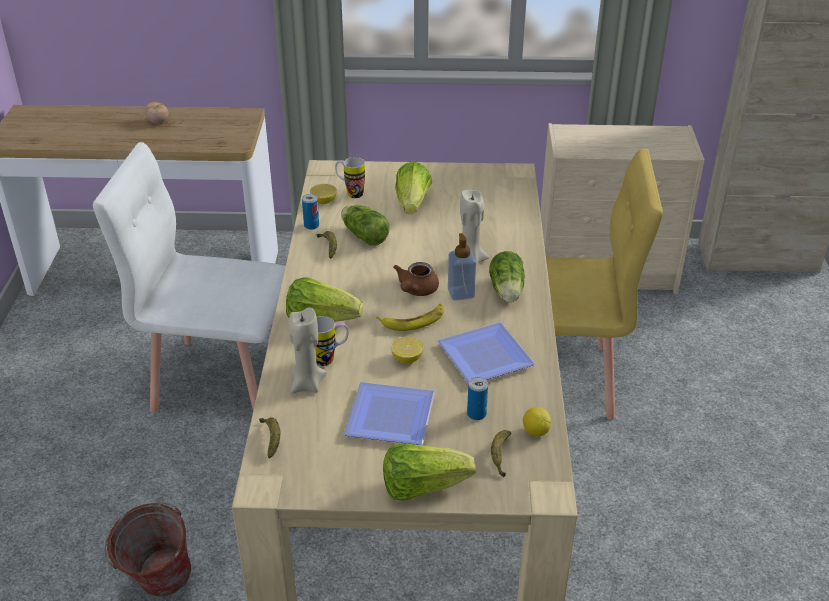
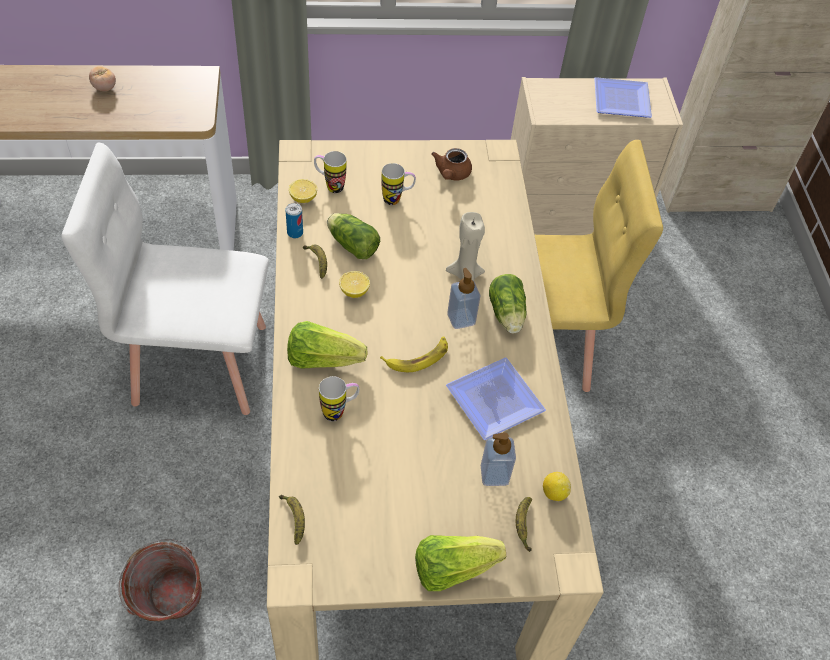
camera: 10 degrees left, 15 degrees up
beige candle [289,307,327,393] -> none
plate [344,382,435,445] -> plate moved to [594,77,652,118]
lemon [391,337,424,364] -> lemon moved to [339,271,370,298]
brown teapot [393,262,439,296] -> brown teapot moved to [431,148,472,180]
lettuce [395,161,432,214] -> mug [381,163,416,205]
can [467,377,488,420] -> soap dispenser [481,432,516,486]

